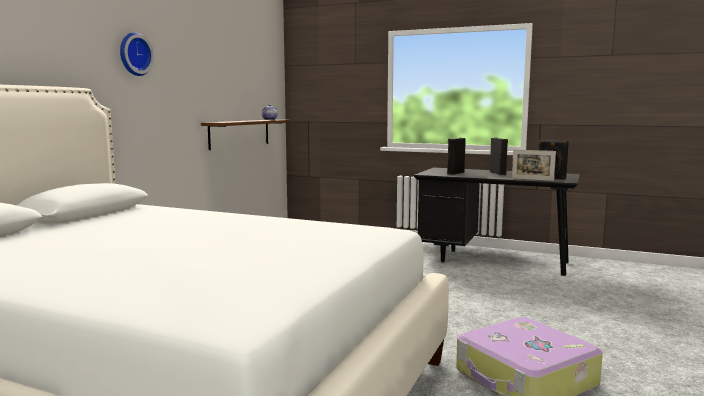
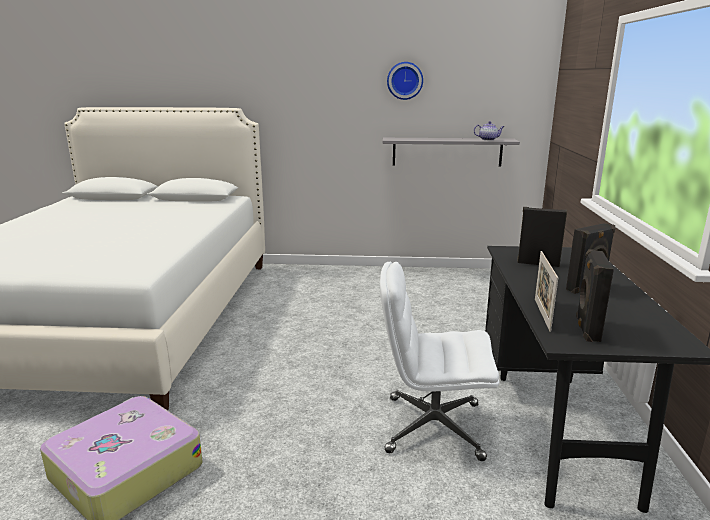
camera: 70 degrees right, 10 degrees up
wall clock [120,32,154,76] -> wall clock moved to [387,62,423,100]
brown shelf [201,120,290,150] -> grey shelf [383,138,520,167]
none -> white office chair [380,262,500,461]

